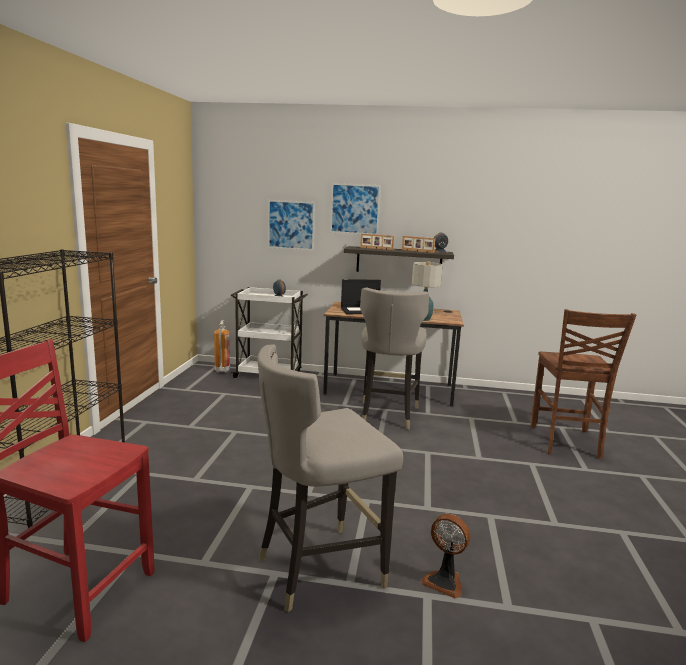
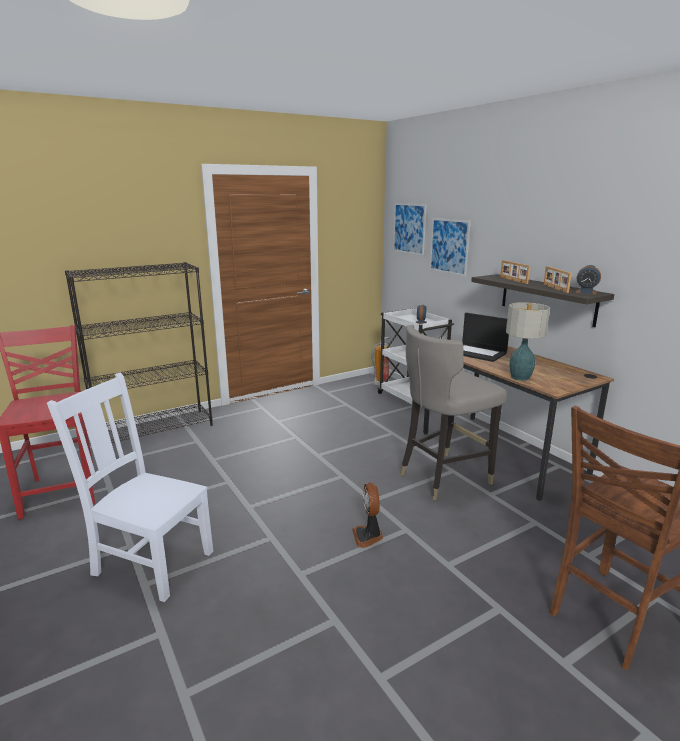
camera: 50 degrees right, 5 degrees up
grey stool [257,344,403,612] -> white chair [47,373,213,602]
picture [330,183,381,235] -> picture moved to [393,203,427,255]
fan [421,514,470,599] -> fan moved to [352,483,383,548]

